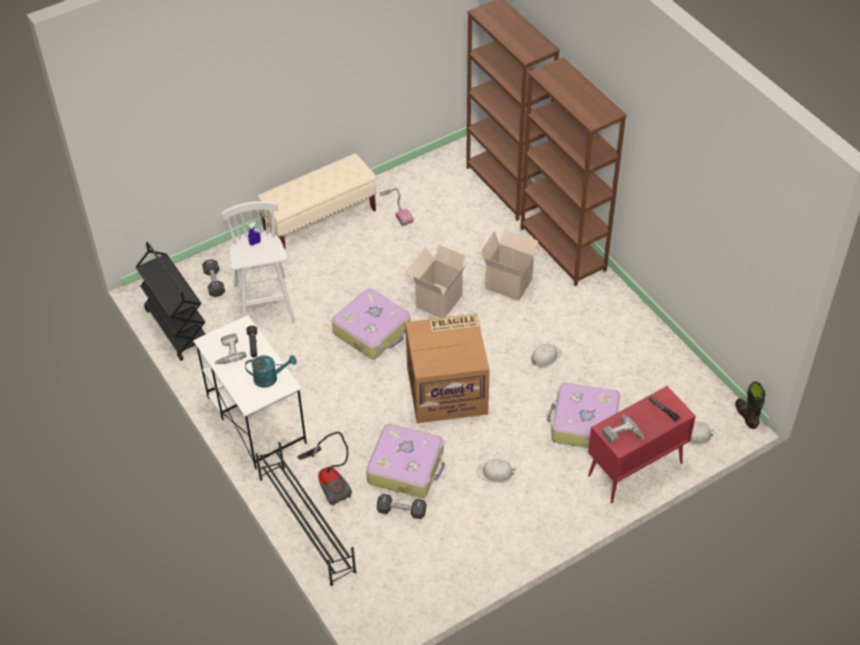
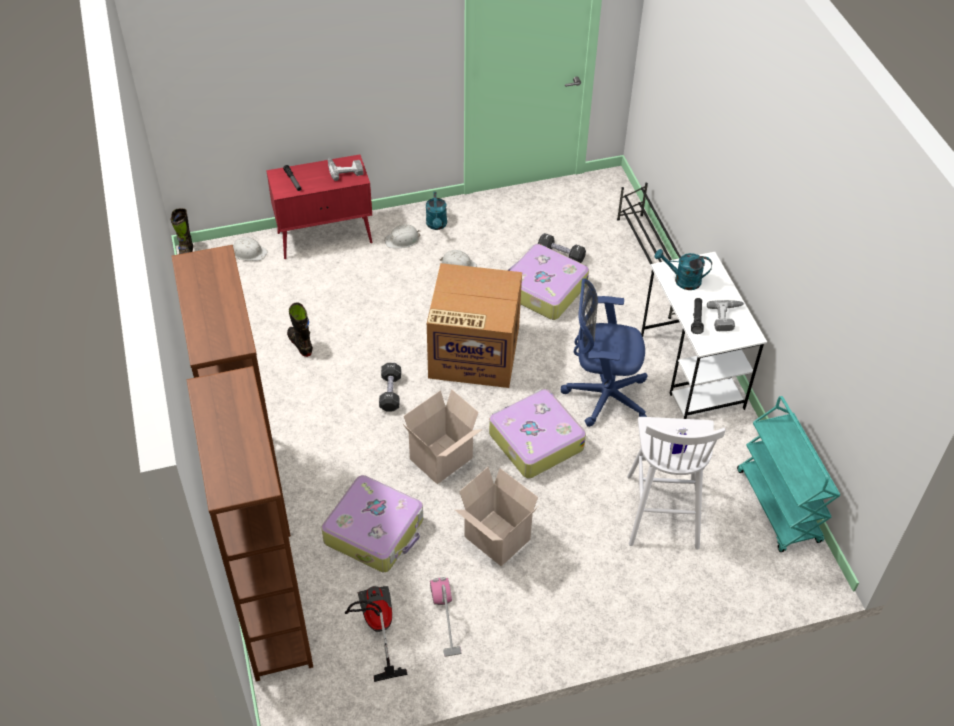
camera: 165 degrees left, 0 degrees up
black cart [136,242,206,361] -> turquoise cart [737,396,841,552]
black dumbbell [202,259,225,297] -> black dumbbell moved to [379,363,401,412]
beige bench [257,154,376,249] -> none
vacuum cleaner [297,432,352,506] -> vacuum cleaner moved to [345,586,408,682]
cardboard box [481,229,539,301] -> cardboard box moved to [455,467,539,566]
white hard hat [531,344,562,368] -> white hard hat moved to [384,224,420,248]
suitcase [547,383,620,448] -> suitcase moved to [322,475,423,572]
none -> black boot [287,303,313,357]
none -> turquoise watering can [426,192,447,230]
none -> blue office chair [561,278,647,427]

